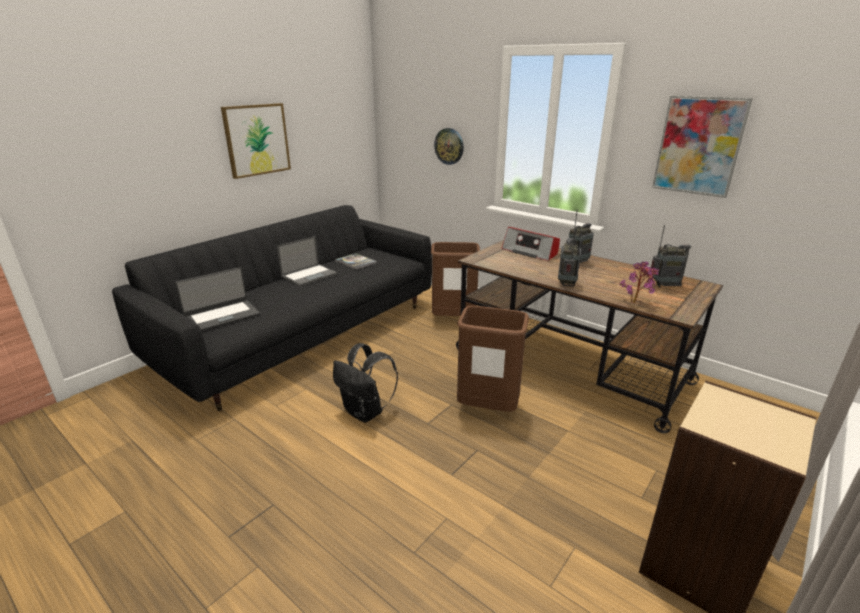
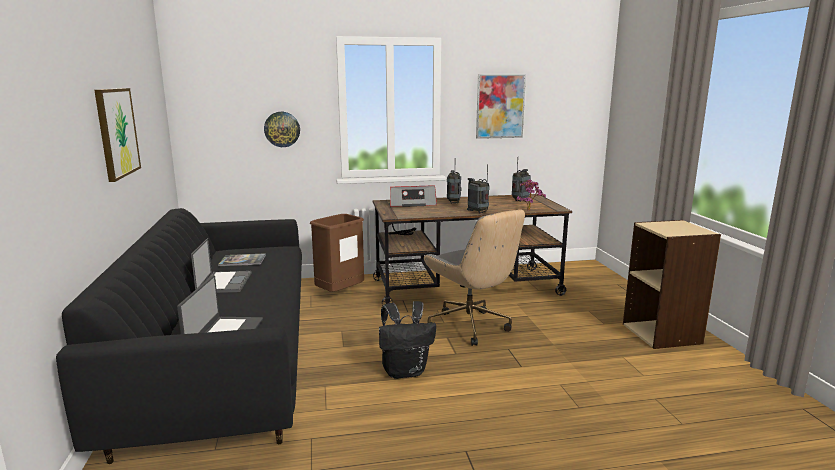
camera: 50 degrees left, 10 degrees down
brown trash can [457,306,529,412] -> grey office chair [424,210,525,346]

